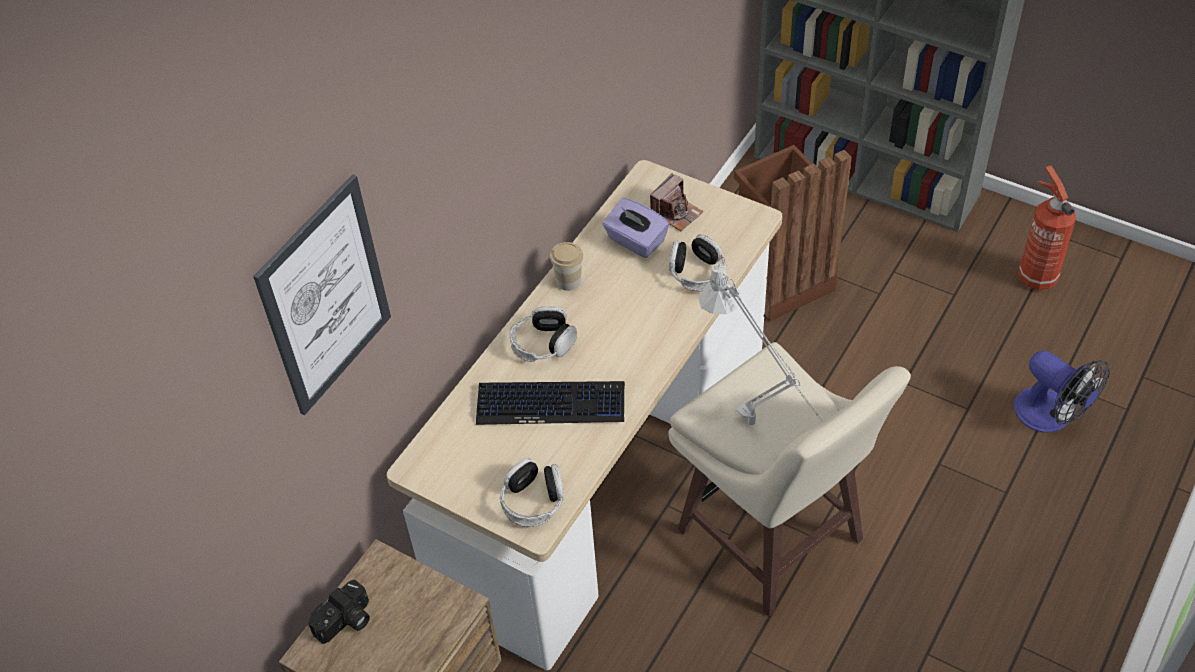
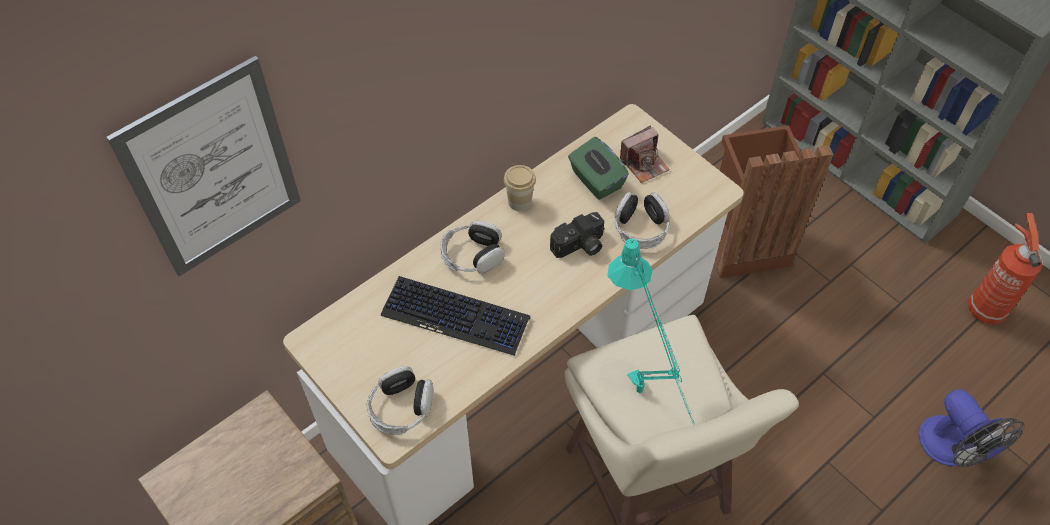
camera: 15 degrees right, 5 degrees up
camera [308,579,370,644] -> camera moved to [550,212,605,258]
purple tissue box [602,198,669,258] -> green tissue box [568,137,629,200]
grey table lamp [698,264,822,425] -> turquoise table lamp [607,239,696,425]

